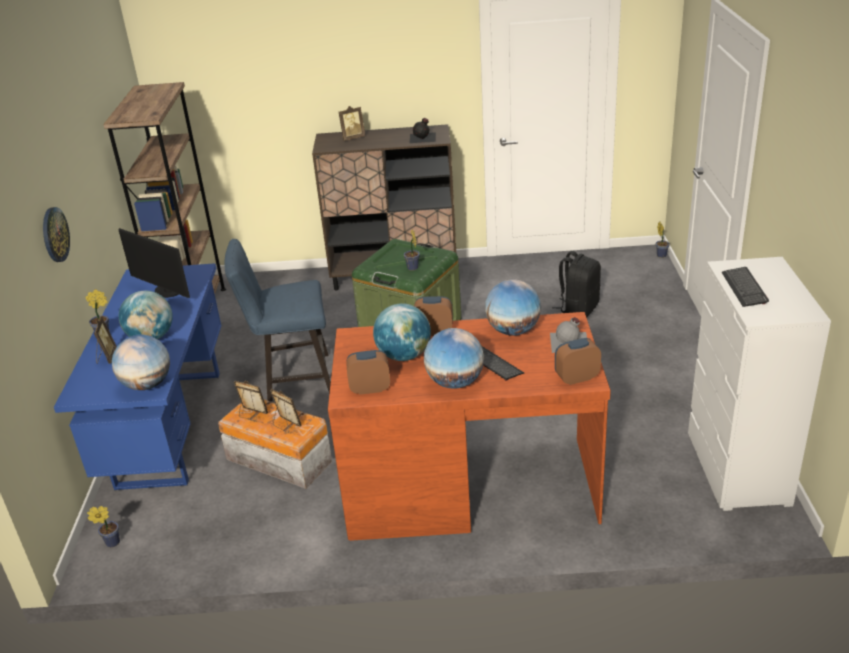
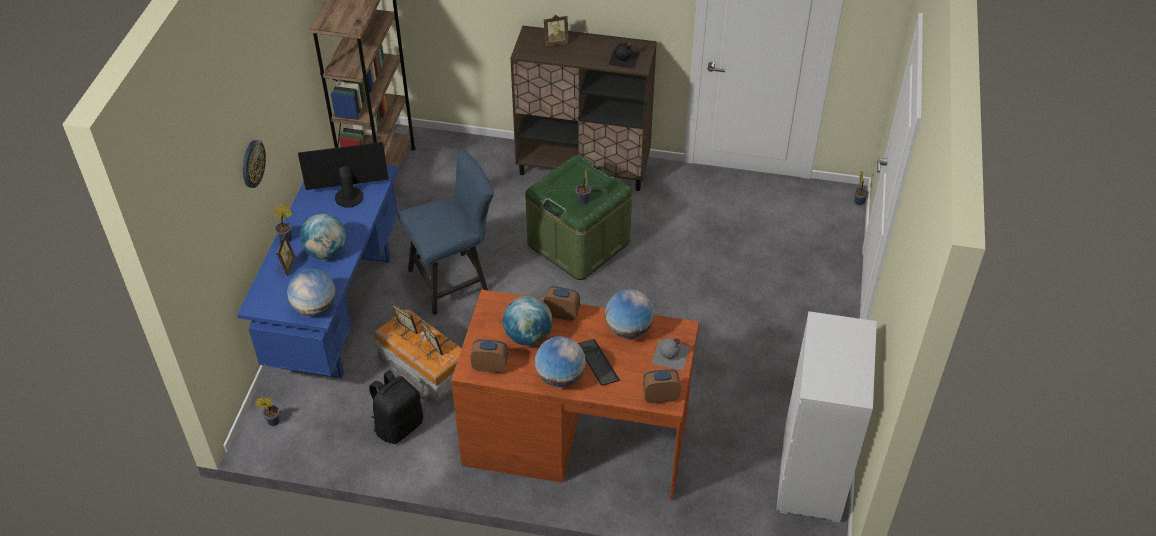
camera: 10 degrees right, 15 degrees up
monitor [119,228,190,298] -> monitor turned 120 degrees clockwise [298,142,389,208]
blue chair [224,239,331,401] -> blue chair turned 150 degrees clockwise [398,149,494,315]
black backpack [552,251,601,318] -> black backpack moved to [369,370,423,444]
keyboard [722,267,769,307] -> none

